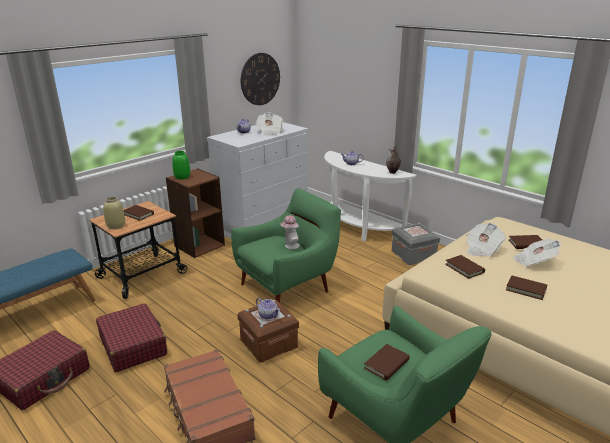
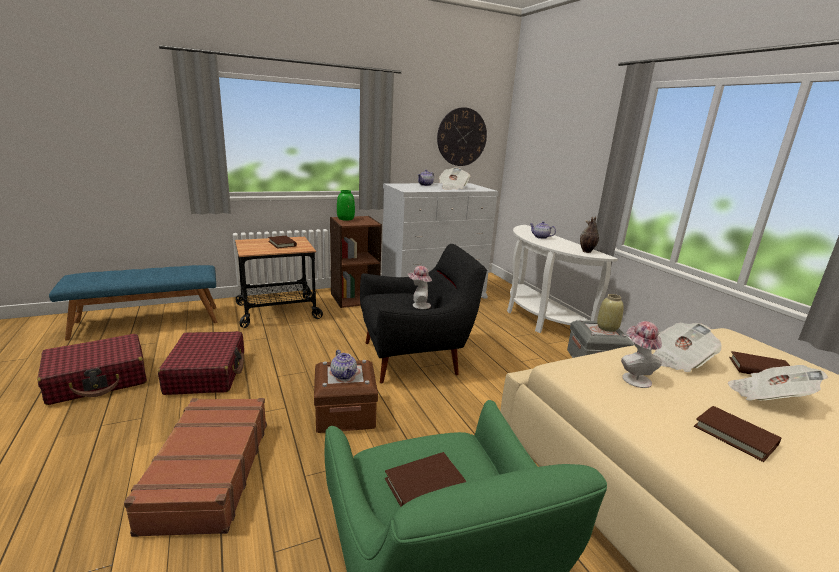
camera: 20 degrees right, 5 degrees down
beige vase [103,196,125,229] -> beige vase moved to [597,294,624,332]
green armchair [231,189,341,303] -> black armchair [360,244,487,384]
brown book [445,255,485,279] -> hat [621,321,662,388]

